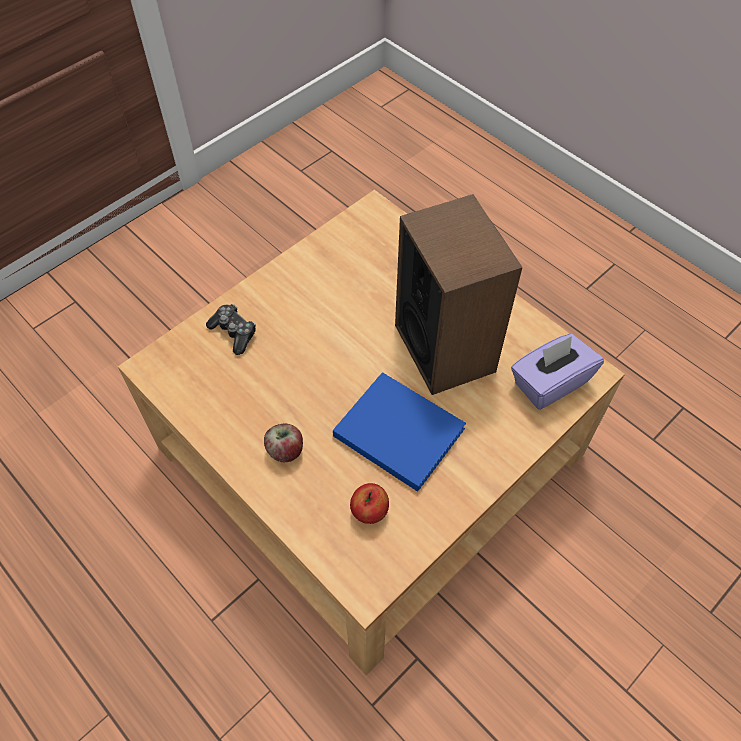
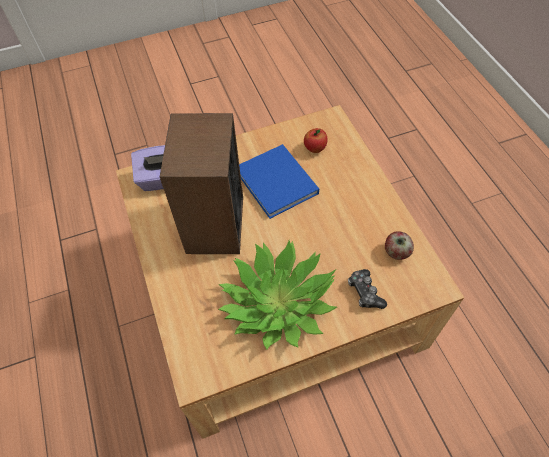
camera: 155 degrees left, 0 degrees up
apple [264,424,303,462] -> apple moved to [385,231,414,260]
none -> potted plant [218,240,337,350]

